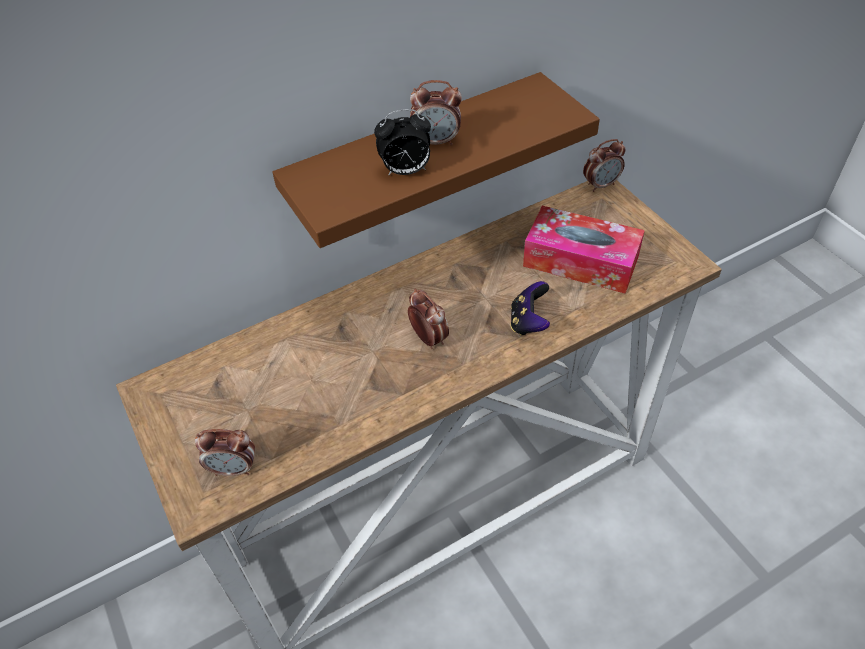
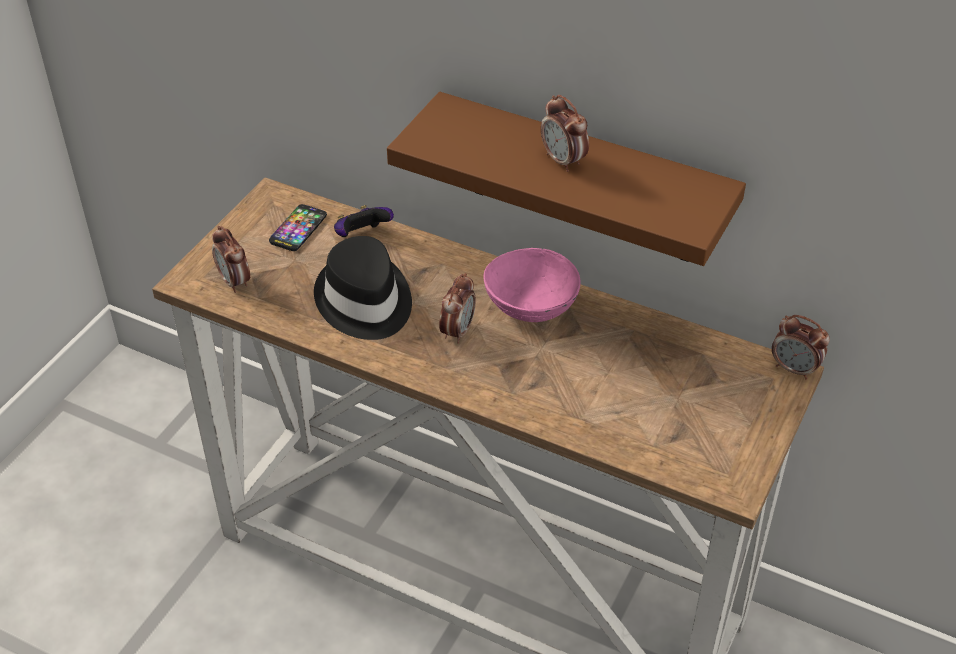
camera: 55 degrees right, 5 degrees down
alarm clock [374,109,431,176] -> none
game controller [510,281,550,336] -> game controller moved to [334,205,394,237]
tissue box [523,206,645,294] -> none
none -> phone [269,204,327,251]
none -> black hat [314,236,412,340]
none -> pink bowl [483,248,581,322]

